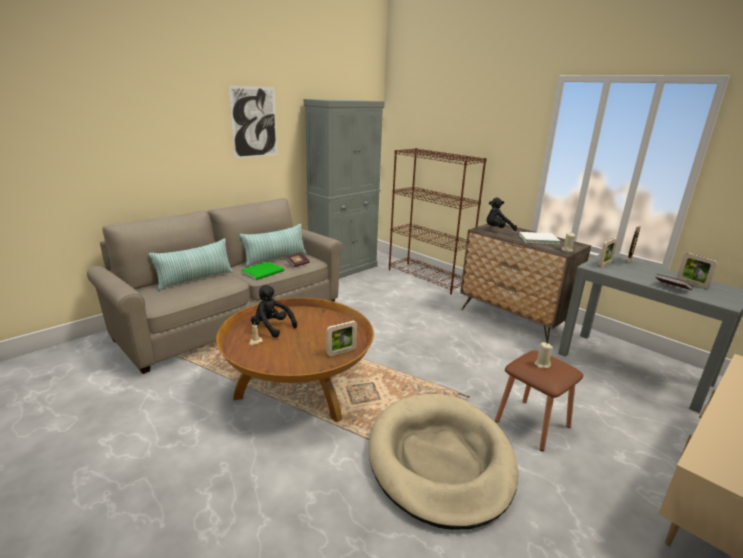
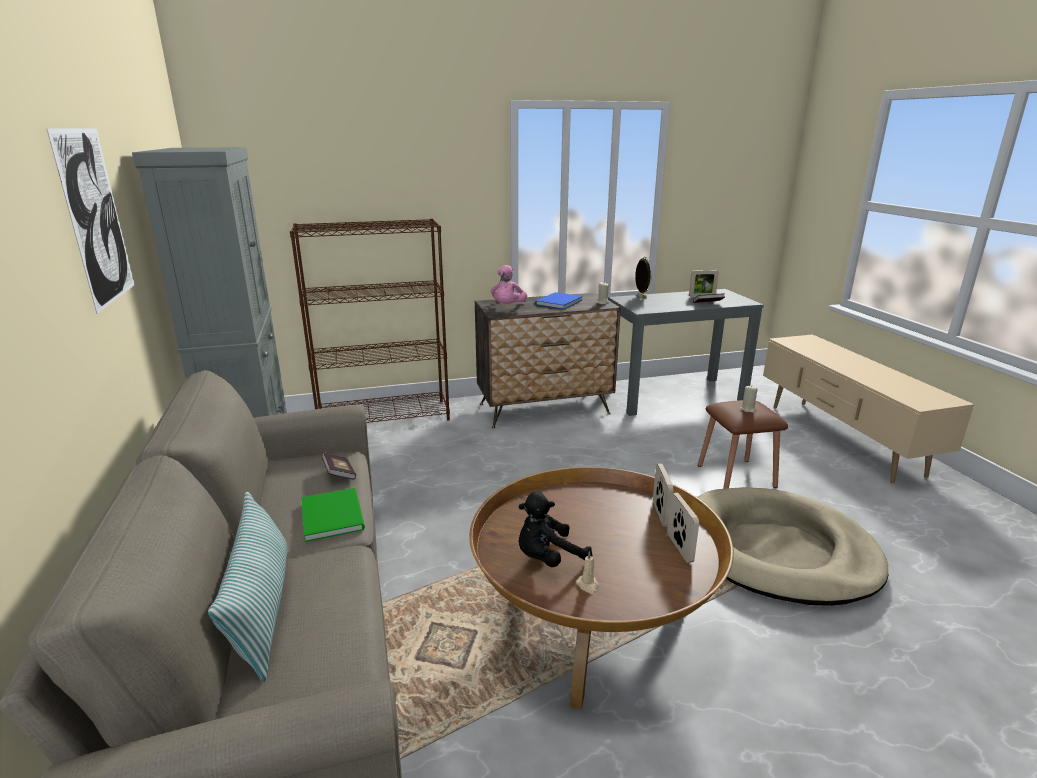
camera: 60 degrees left, 0 degrees up
pillow [239,224,307,267] -> none
black plush toy [486,197,517,231] -> pink plush toy [491,265,527,304]
white book [519,232,560,244] -> blue book [535,292,583,309]
picture frame [598,238,618,268] -> picture frame moved to [667,493,699,563]

